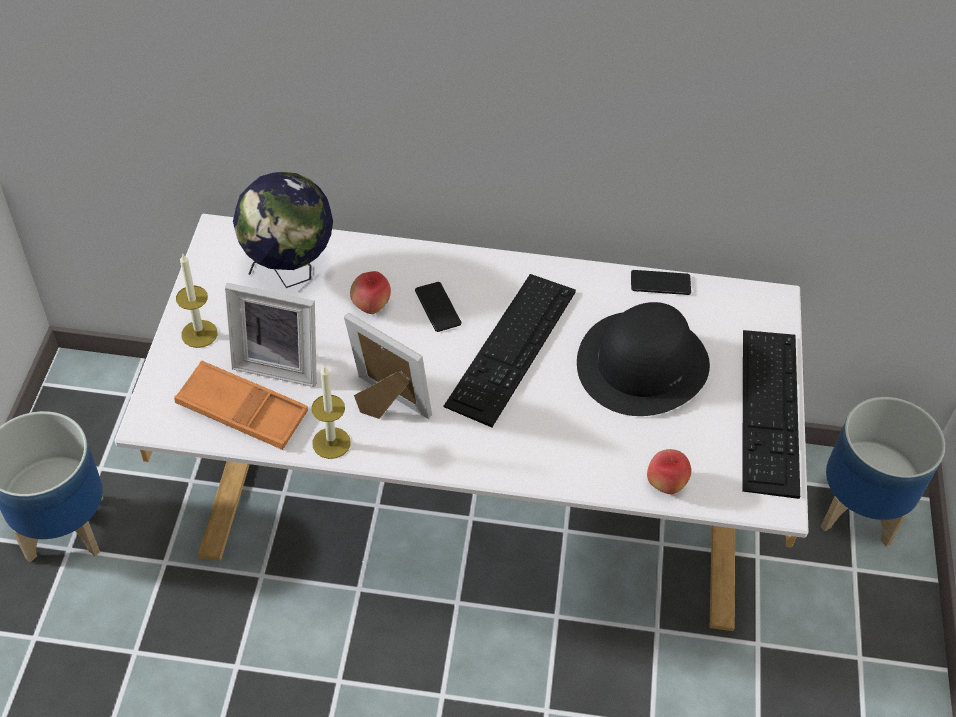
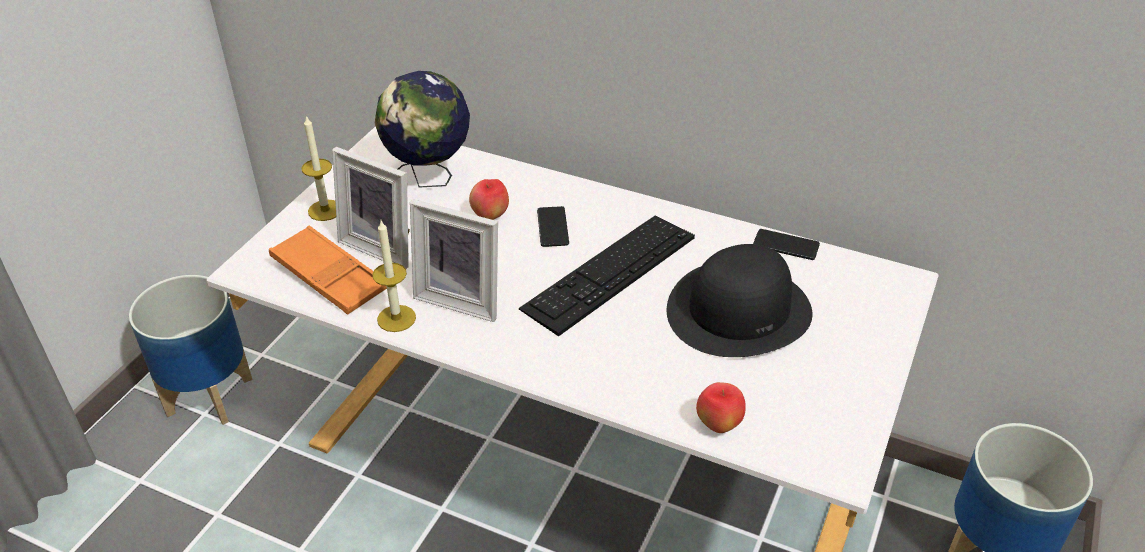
camera: 20 degrees right, 10 degrees down
picture frame [344,313,432,419] -> picture frame turned 150 degrees clockwise [410,199,498,322]
keyboard [742,330,800,499] -> none

